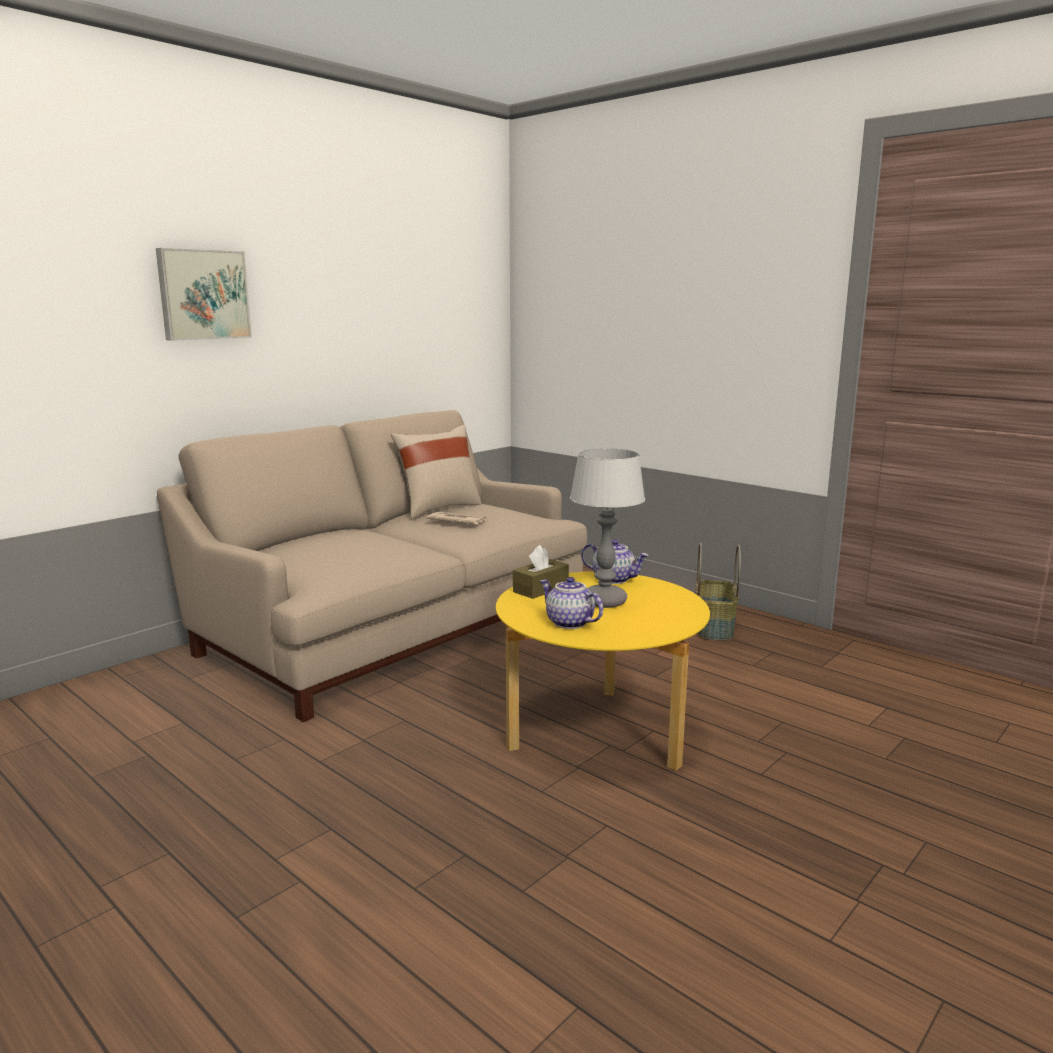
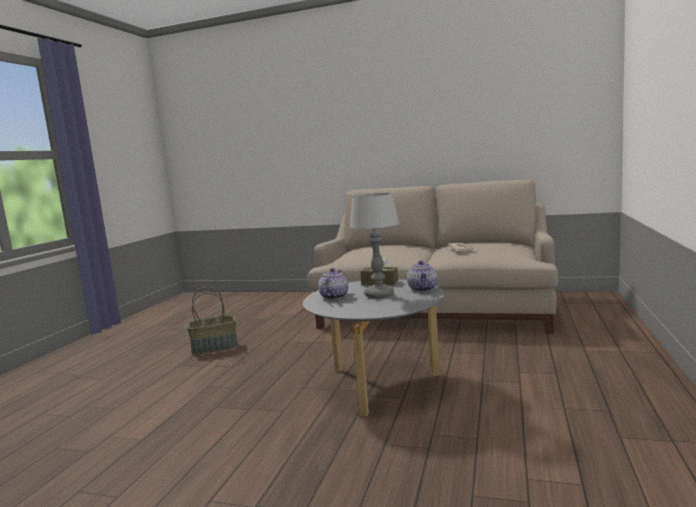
camera: 65 degrees right, 5 degrees down
picture [156,248,252,341] -> none
beige pillow [391,425,482,518] -> none
yellow coffee table [496,572,710,771] -> grey coffee table [303,279,444,417]
basket [695,543,741,641] -> basket moved to [187,287,238,355]

